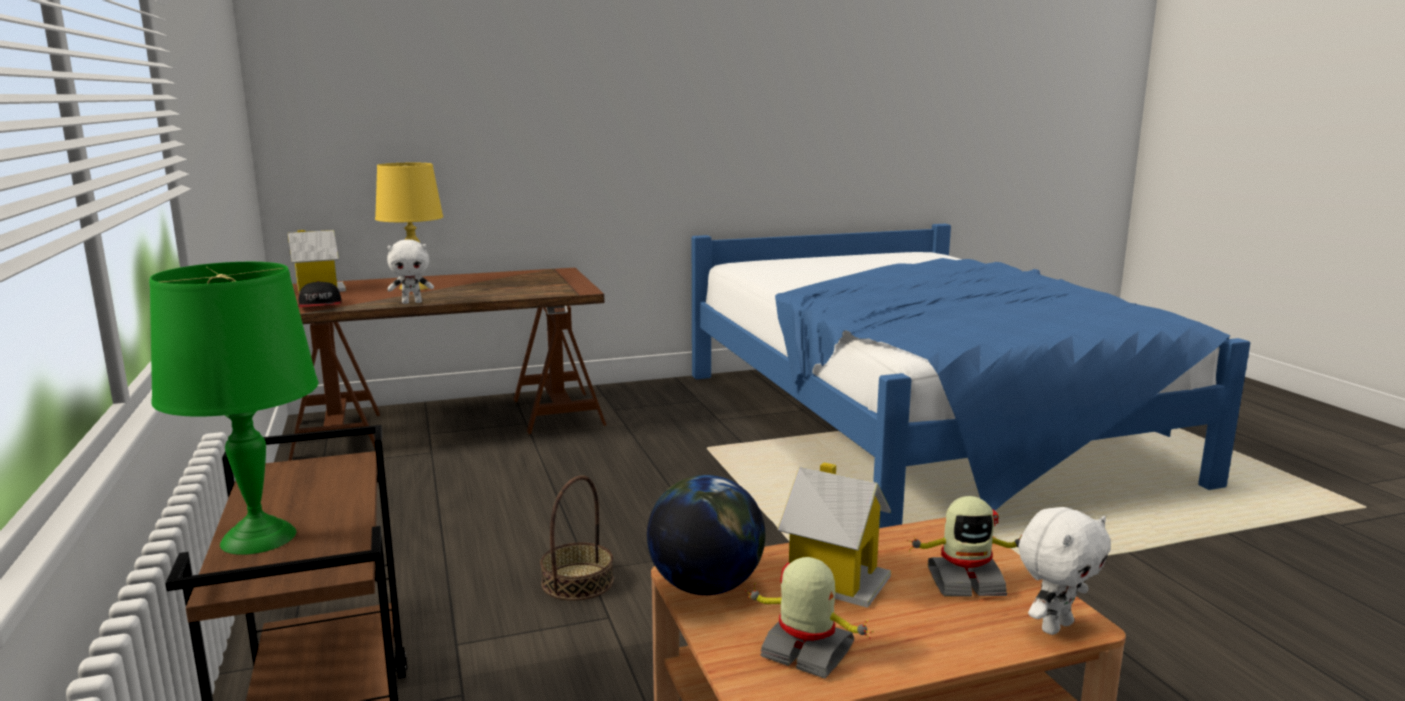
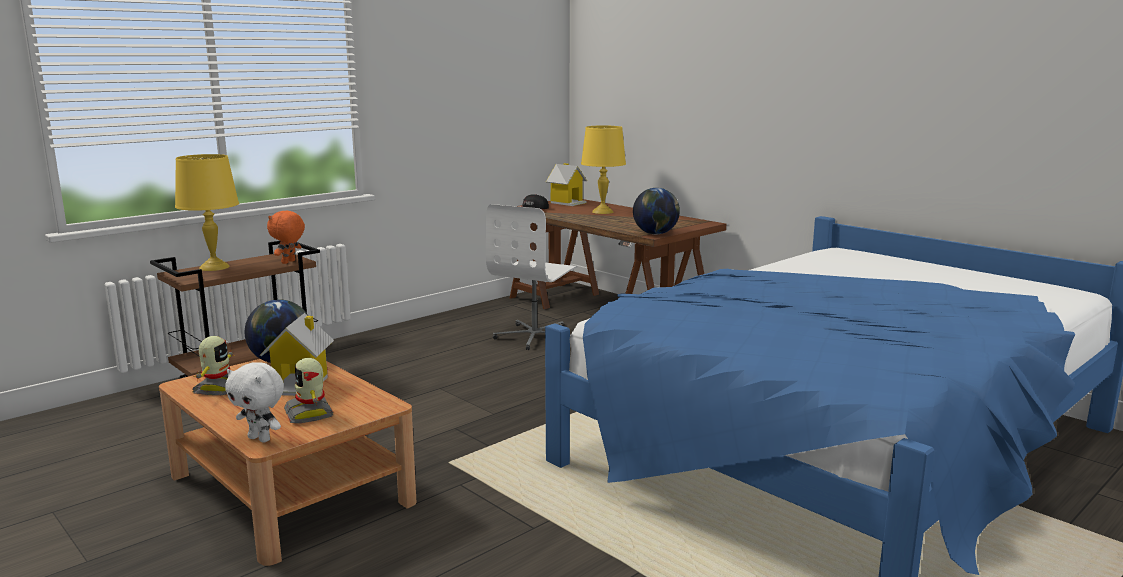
camera: 65 degrees right, 0 degrees up
green table lamp [149,262,318,555] -> yellow table lamp [175,154,239,271]
white plush toy [387,240,434,304] -> none
basket [540,476,614,601] -> none
none -> orange plush toy [267,211,305,264]
none -> white office chair [486,204,577,350]
none -> globe [633,188,680,234]

